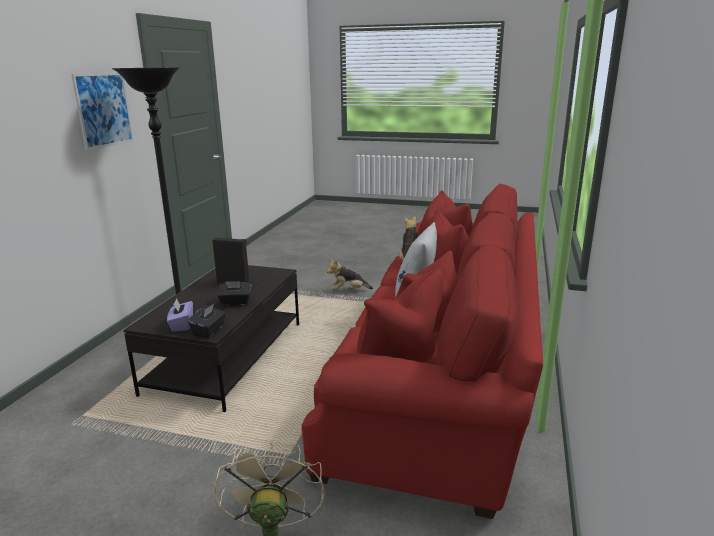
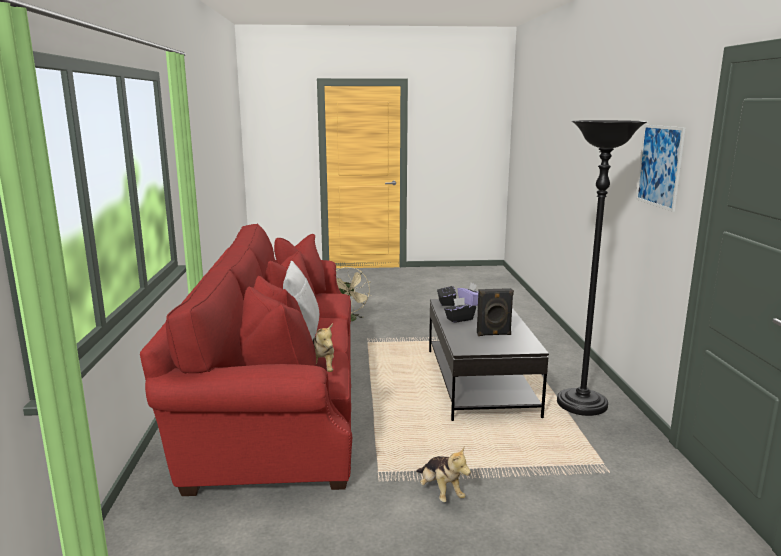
camera: 160 degrees right, 5 degrees down
plush toy [327,259,373,290] -> plush toy turned 90 degrees clockwise [416,448,471,502]

